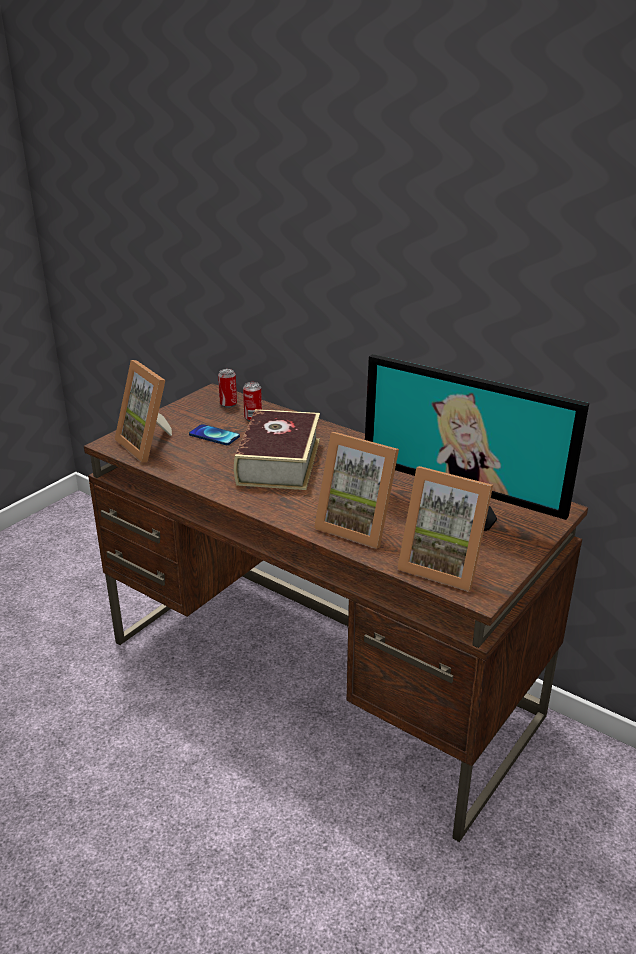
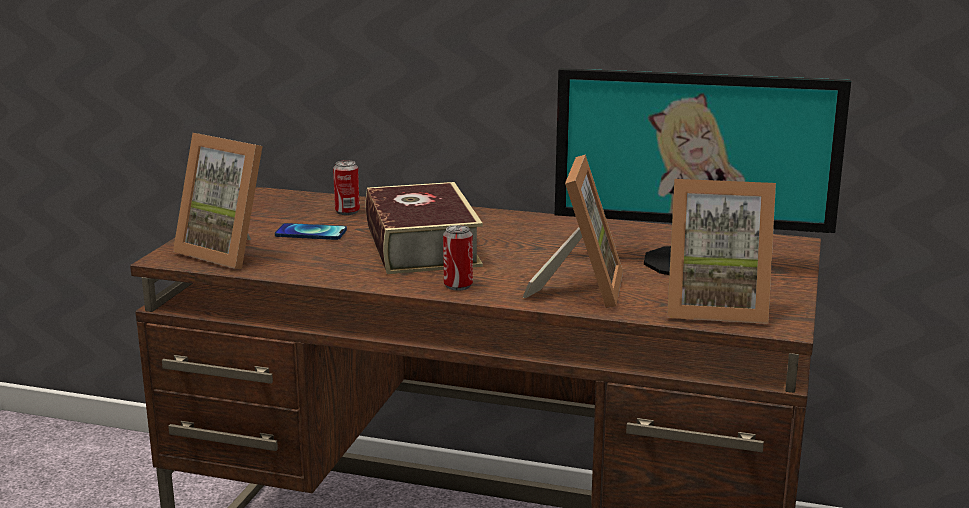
camera: 20 degrees left, 10 degrees down
can [218,369,237,408] -> can moved to [443,225,473,290]
picture frame [314,432,399,549] -> picture frame turned 90 degrees counterclockwise [523,154,623,308]

